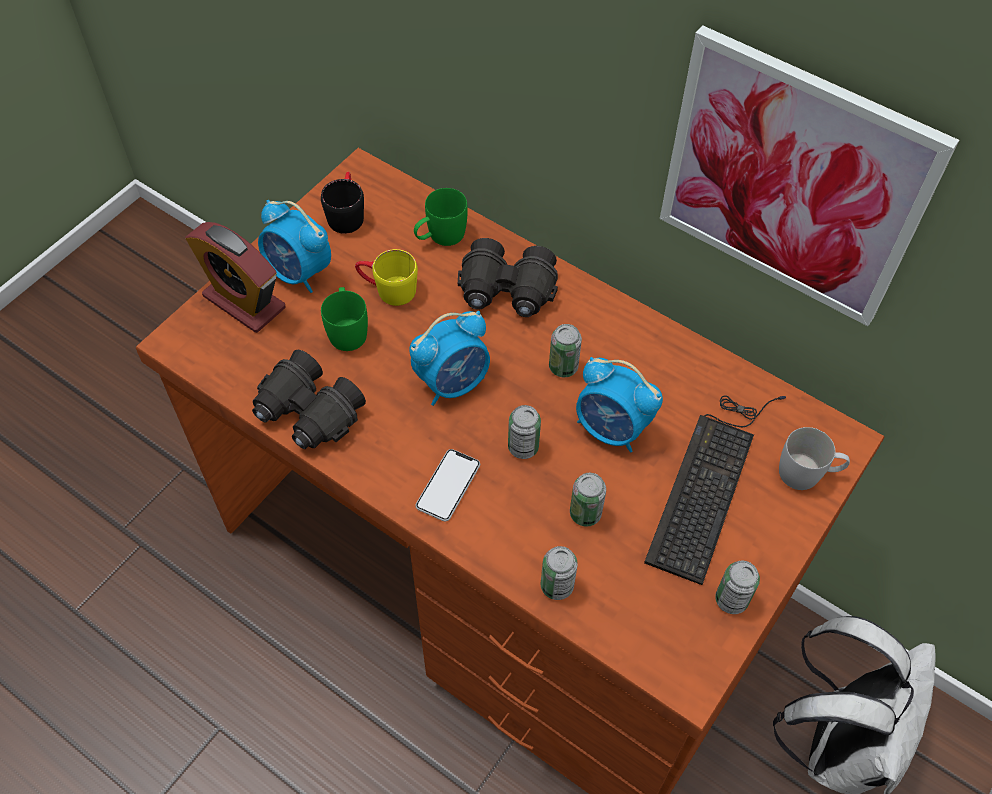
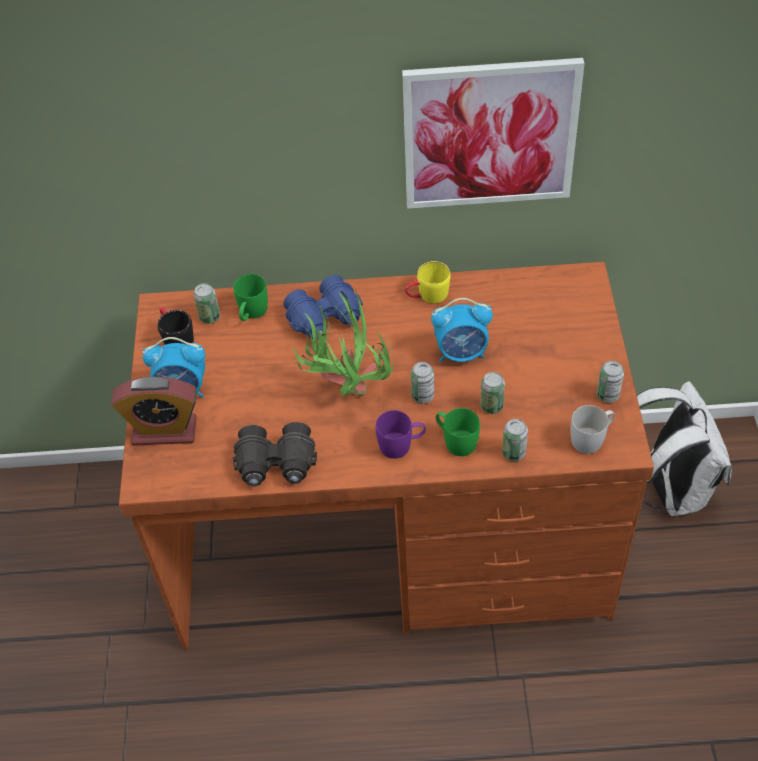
camera: 35 degrees left, 5 degrees down
green mug [321,287,368,351] -> green mug moved to [436,408,480,456]
yellow mug [355,249,418,306] -> yellow mug moved to [405,261,451,304]
alarm clock [409,311,490,406] -> potted plant [292,288,393,396]
phone [415,449,480,521] -> purple mug [376,410,426,459]
black binoculars [458,238,558,317] -> blue binoculars [284,275,363,339]
can [549,324,582,377] -> can moved to [194,283,220,324]
keyboard [644,395,786,585] -> none
white mug [779,427,850,490] -> white mug moved to [571,405,615,454]

